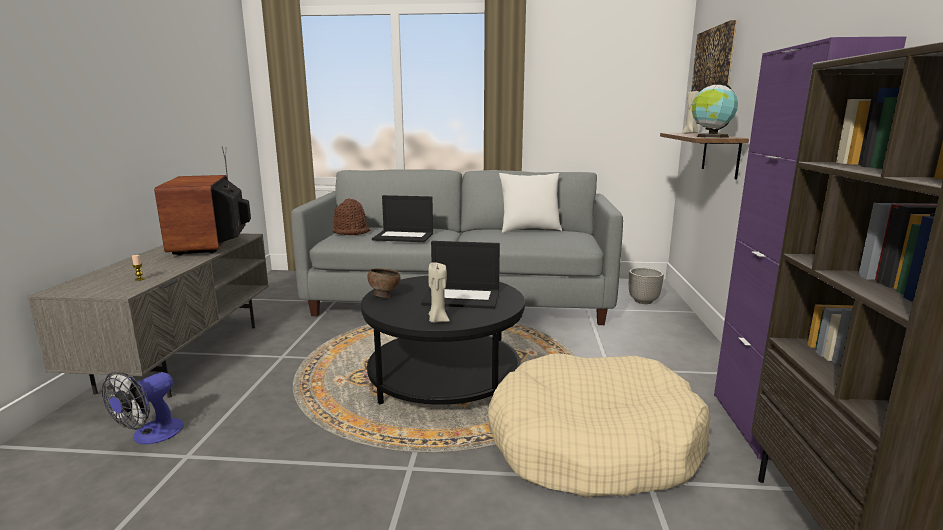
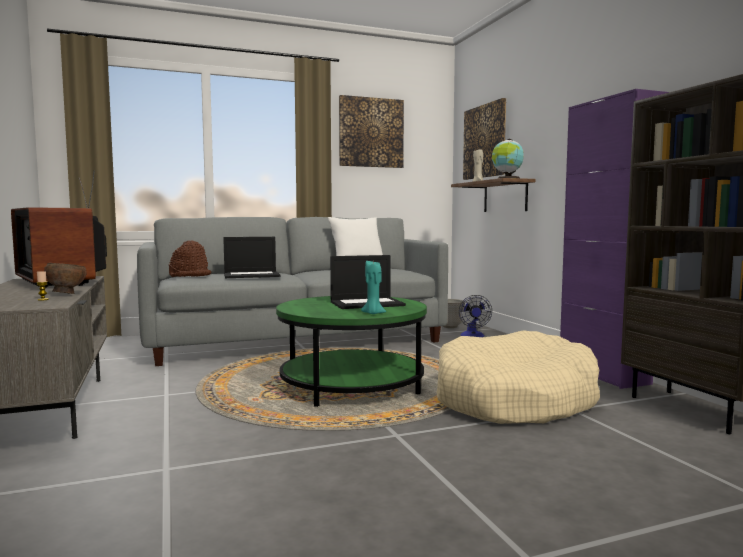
camera: 25 degrees left, 10 degrees down
fan [101,372,184,444] -> fan moved to [459,295,492,337]
black coffee table [361,276,525,405] -> green coffee table [276,296,427,407]
brown bowl [367,268,401,298] -> brown bowl moved to [44,263,87,294]
beige candle [428,262,450,323] -> turquoise candle [361,260,386,314]
none -> picture [339,95,404,168]

